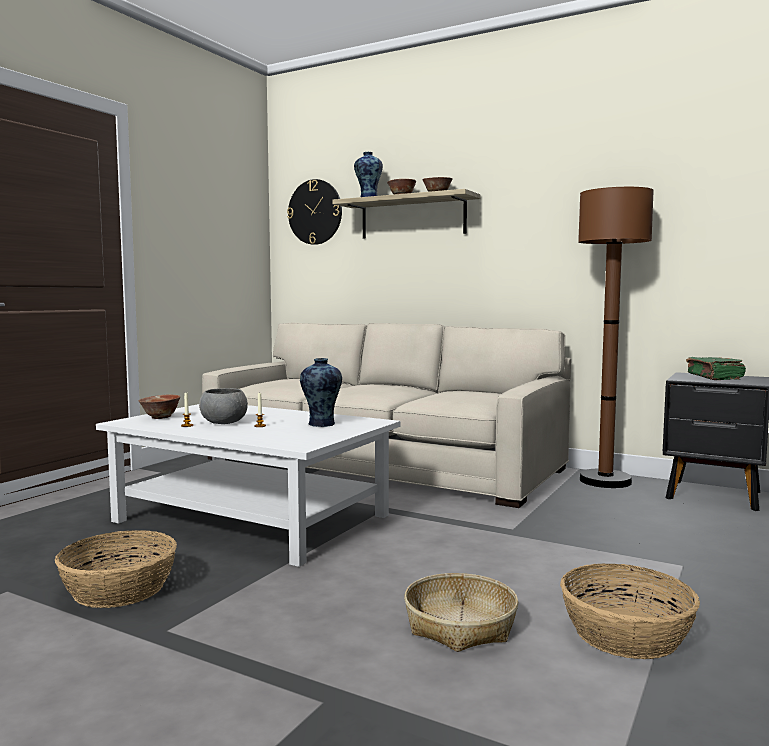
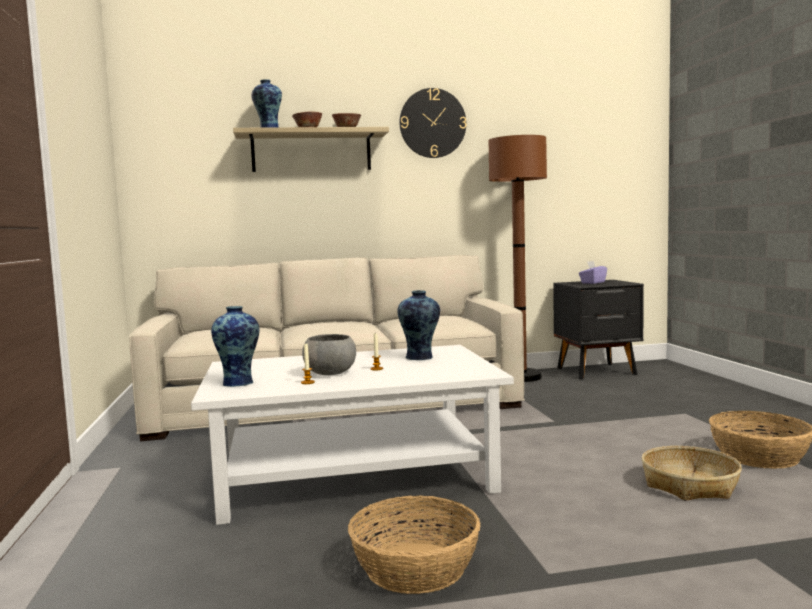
camera: 40 degrees left, 0 degrees up
bowl [139,395,180,419] -> vase [211,306,259,387]
wall clock [287,179,342,245] -> wall clock moved to [399,88,466,158]
green book [686,357,746,380] -> purple tissue box [579,261,607,284]

